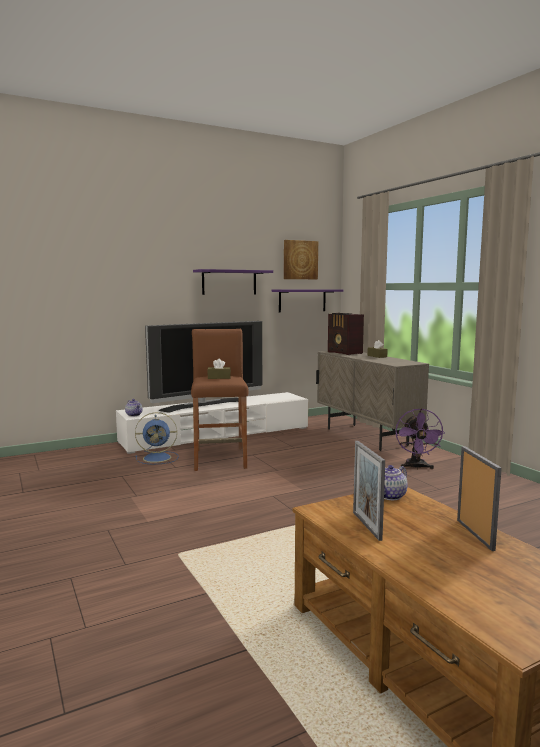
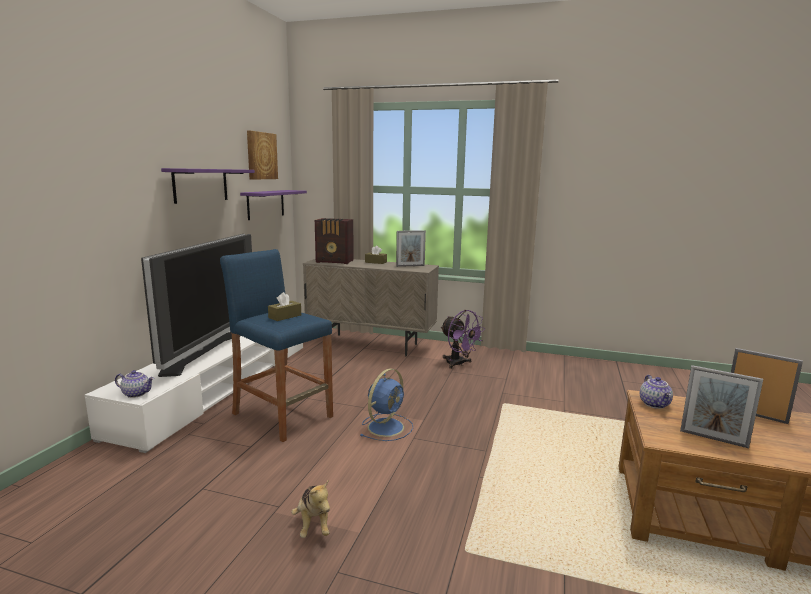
camera: 45 degrees left, 5 degrees up
blue fan [135,412,179,465] -> blue fan moved to [360,368,413,441]
brown stool [191,329,249,471] -> blue stool [220,249,333,442]
none -> plush toy [291,479,330,538]
none -> picture frame [396,230,426,267]

